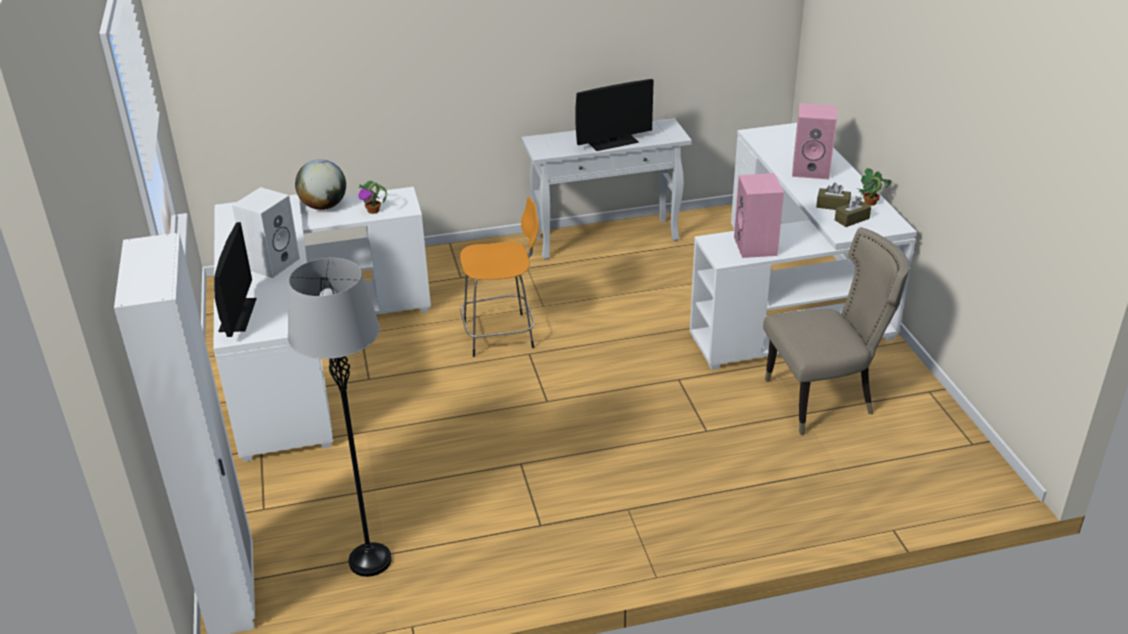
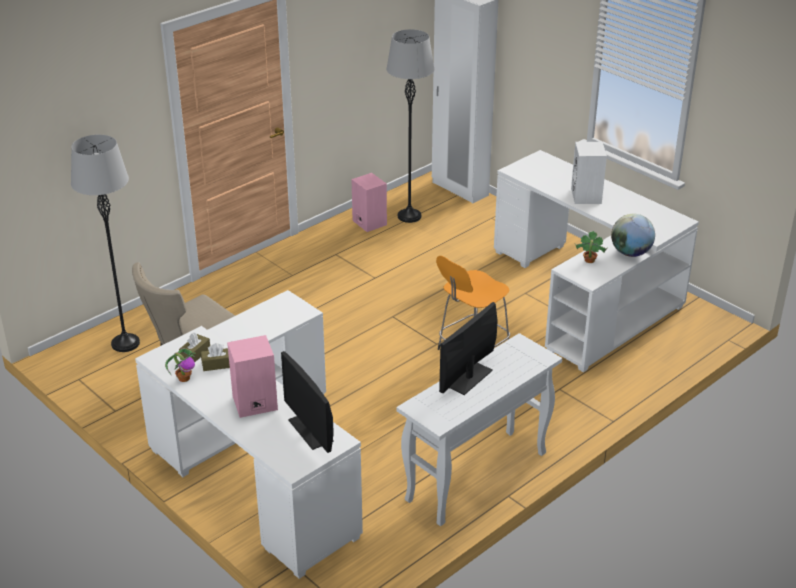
camera: 150 degrees right, 0 degrees up
monitor [214,222,256,337] -> monitor moved to [281,351,334,453]
pink speaker [734,173,784,258] -> pink speaker moved to [352,173,387,232]
none -> grey floor lamp [71,135,140,352]

